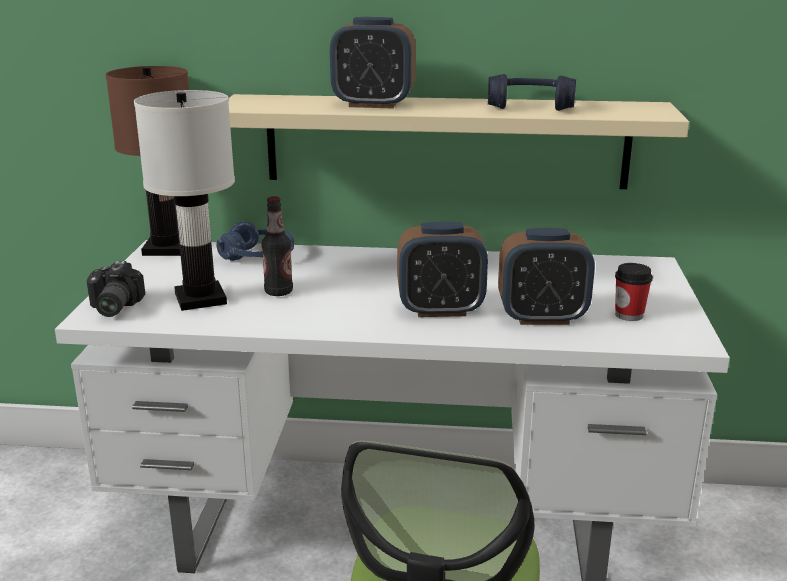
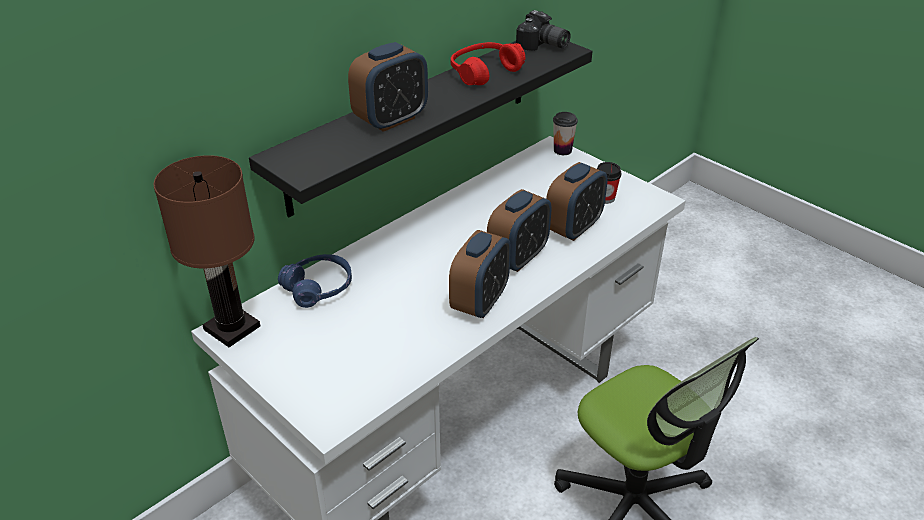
camera: 50 degrees left, 15 degrees up
camera [87,261,145,317] -> camera moved to [516,10,571,51]
white table lamp [134,90,235,311] -> none
beige shelf [229,94,689,189] -> black shelf [249,41,592,217]
bottle [262,196,293,296] -> none
blue headphones [488,74,576,111] -> red headphones [451,42,525,85]
none -> alarm clock [449,230,511,318]
none -> cup [553,112,578,155]

